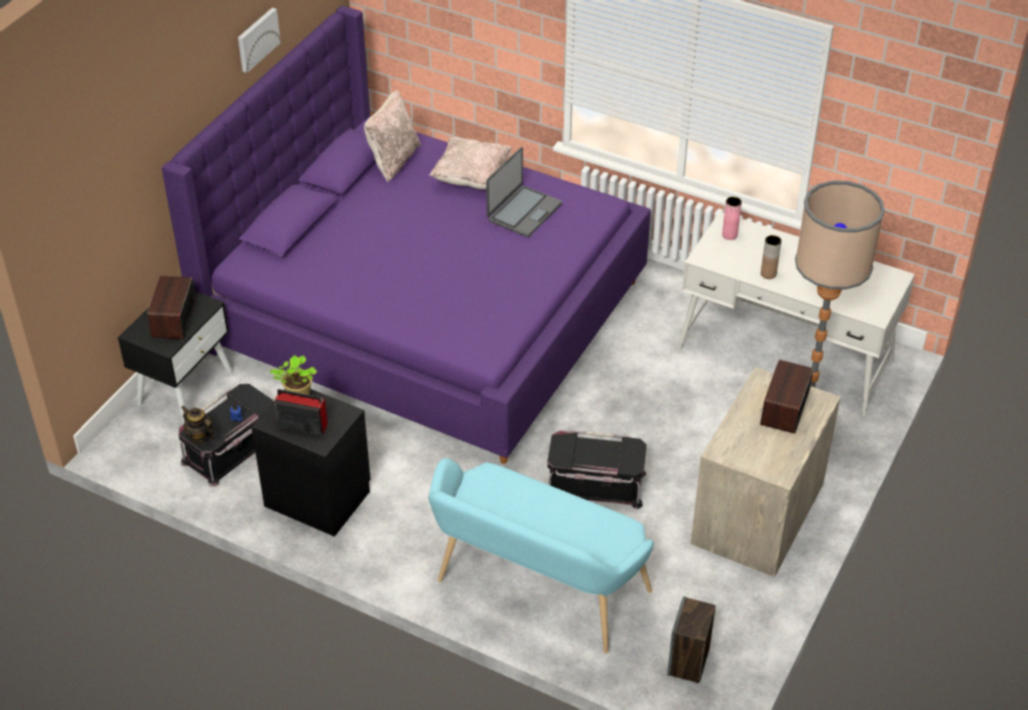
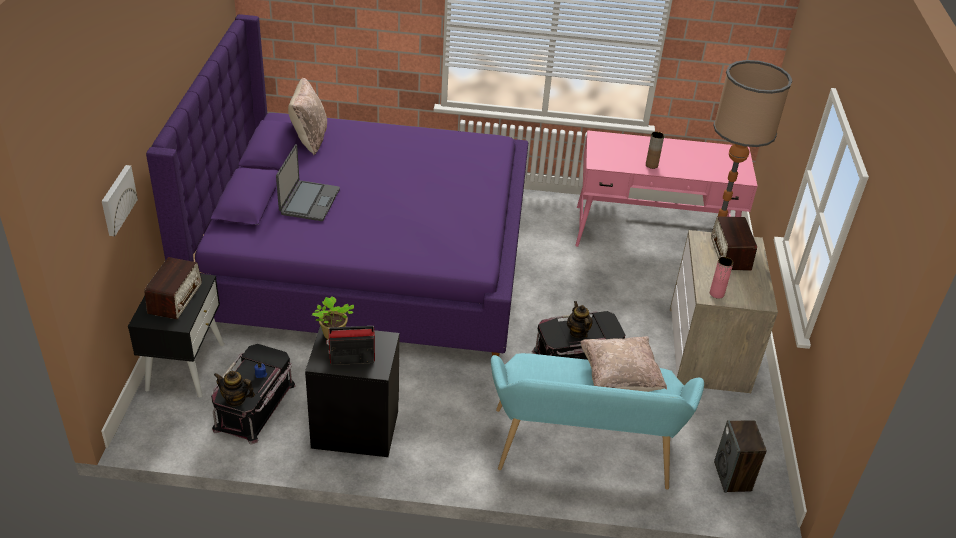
camera: 25 degrees left, 5 degrees down
radio [147,276,197,339] -> radio turned 150 degrees counterclockwise [144,257,202,319]
picture [238,8,281,73] -> picture moved to [102,165,138,236]
beige pillow [430,137,512,189] -> beige pillow moved to [581,336,667,392]
laptop [486,147,562,237] -> laptop moved to [276,144,340,221]
white desk [678,212,915,416] -> pink desk [575,130,758,247]
pink vase [722,197,742,240] -> pink vase moved to [710,257,733,299]
none -> teapot [567,301,593,338]

